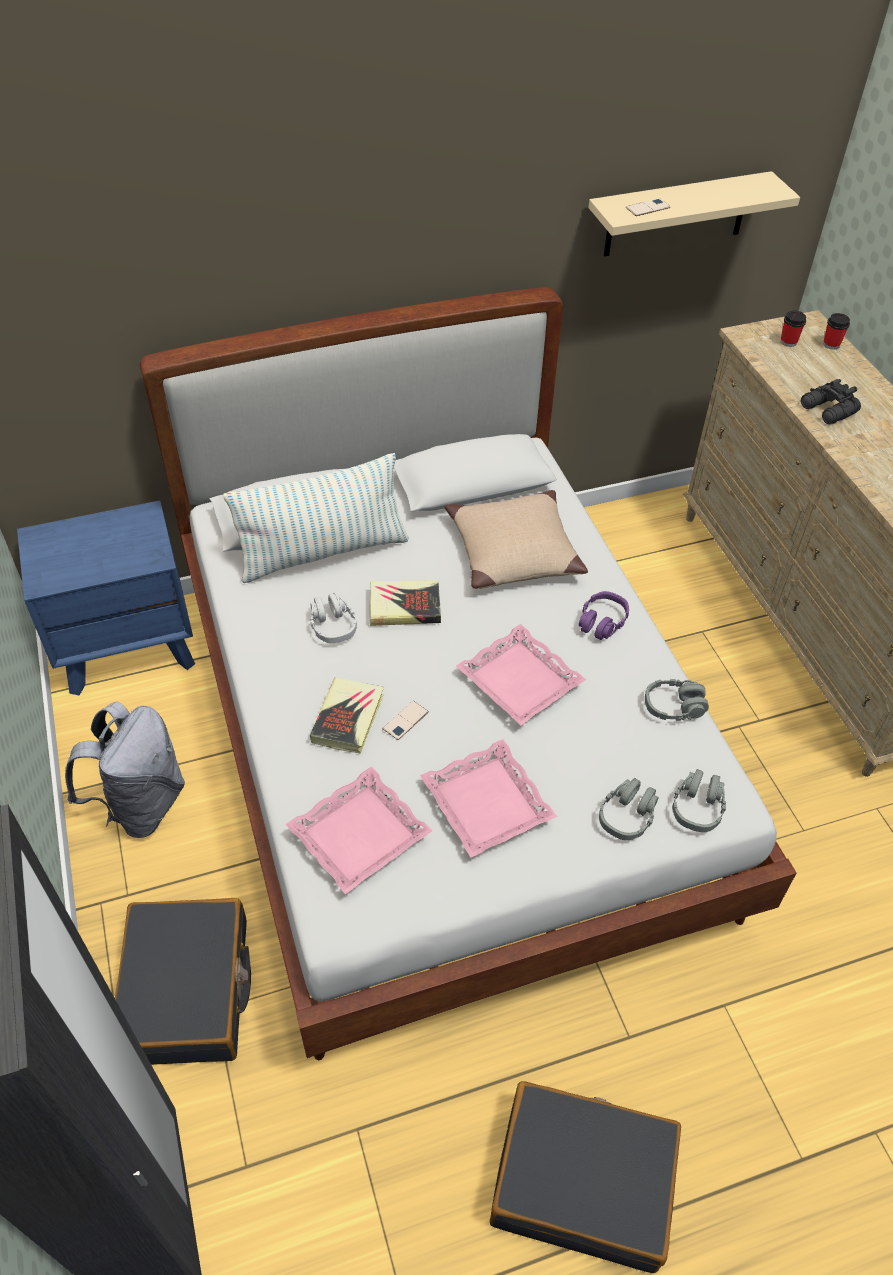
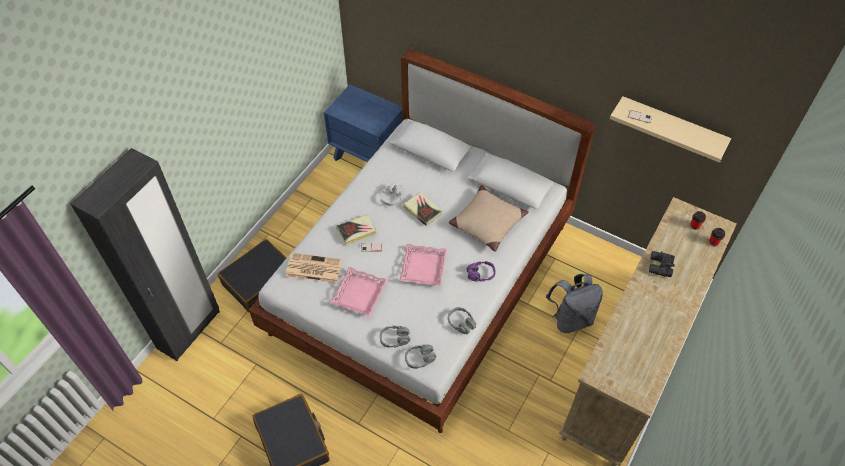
camera: 50 degrees right, 5 degrees up
grey backpack [65,702,185,838] -> grey backpack moved to [546,274,603,333]
pillow [223,453,409,583] -> none
pink tray [285,766,433,894] -> newspaper [286,253,342,283]

